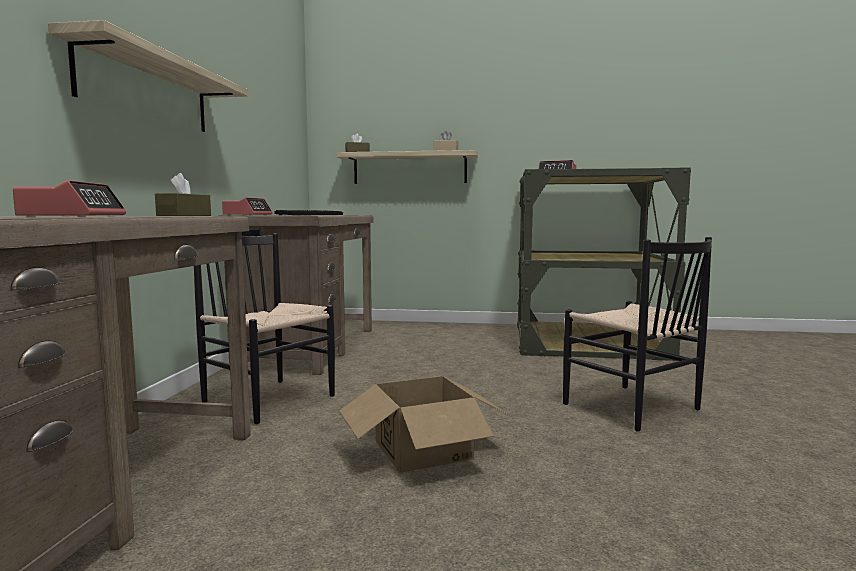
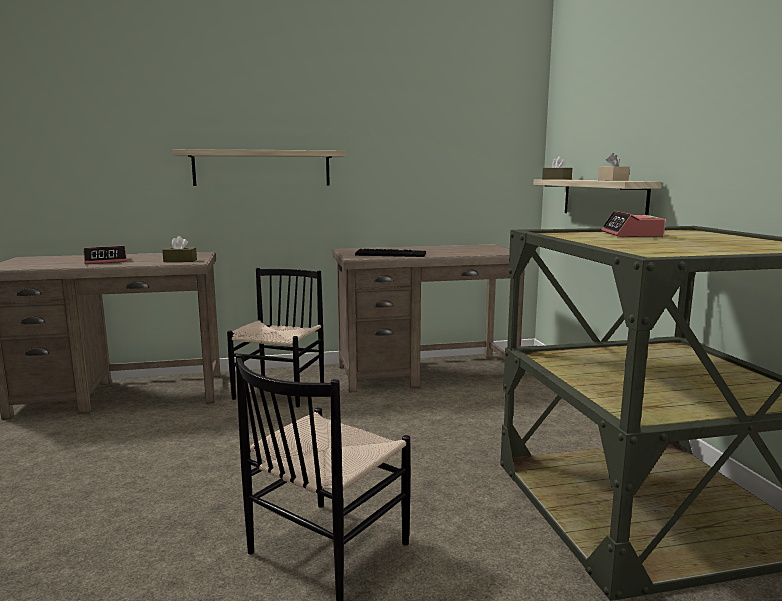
camera: 70 degrees right, 5 degrees up
alarm clock [222,197,273,215] -> none
cardboard box [339,376,509,473] -> none

